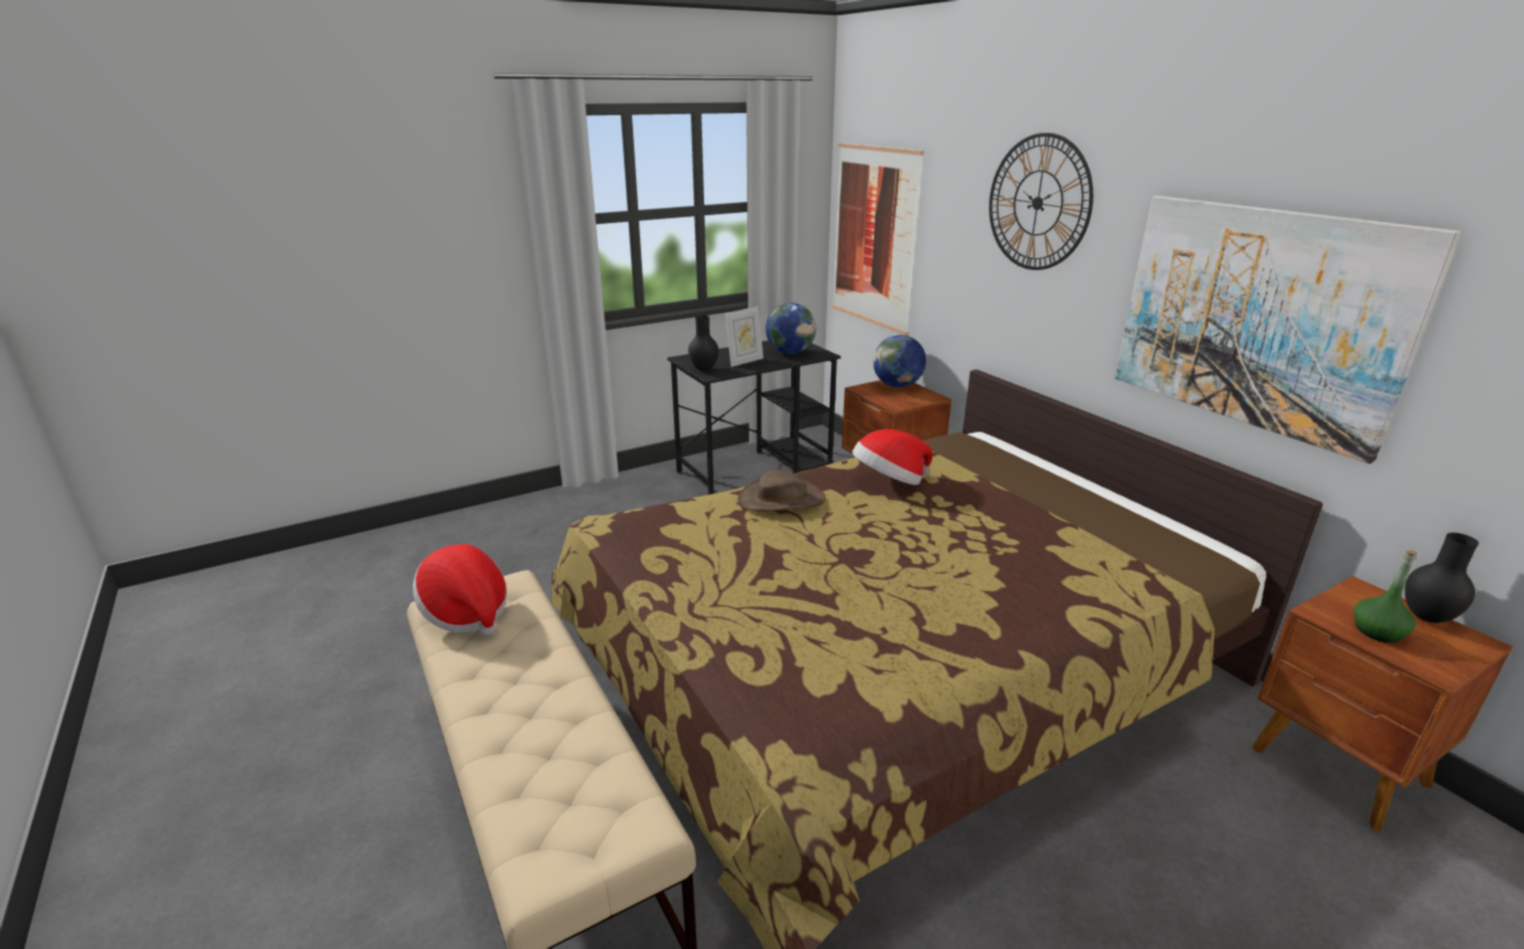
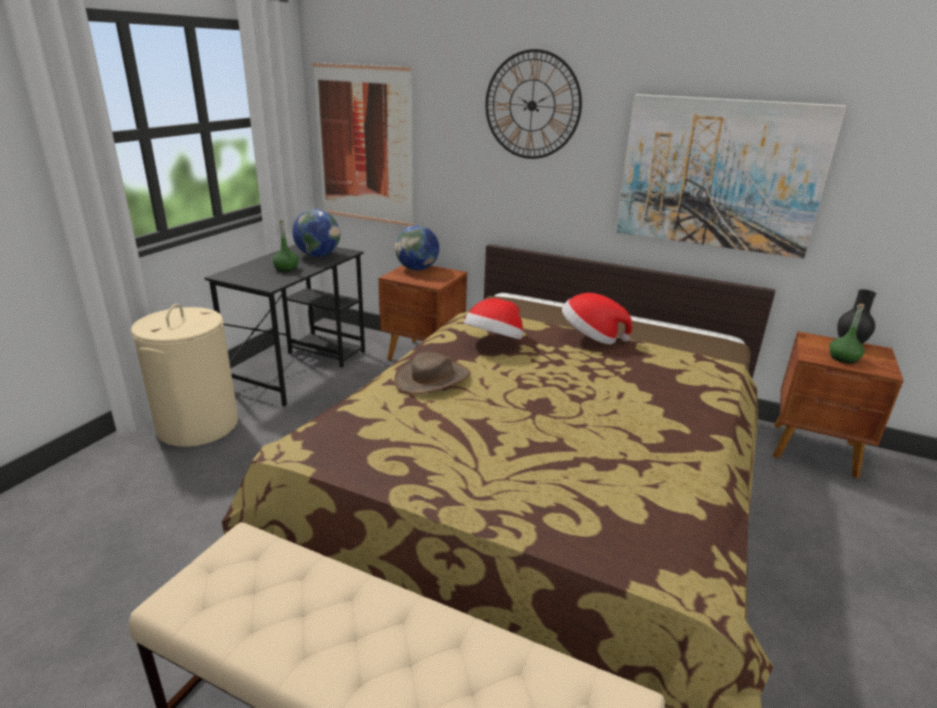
camera: 35 degrees left, 0 degrees up
hat [413,544,507,636] -> hat moved to [562,293,632,345]
black vase [688,315,719,371] -> none
picture frame [725,306,763,367] -> green bottle [272,220,299,272]
none -> beige laundry basket [131,304,238,447]

